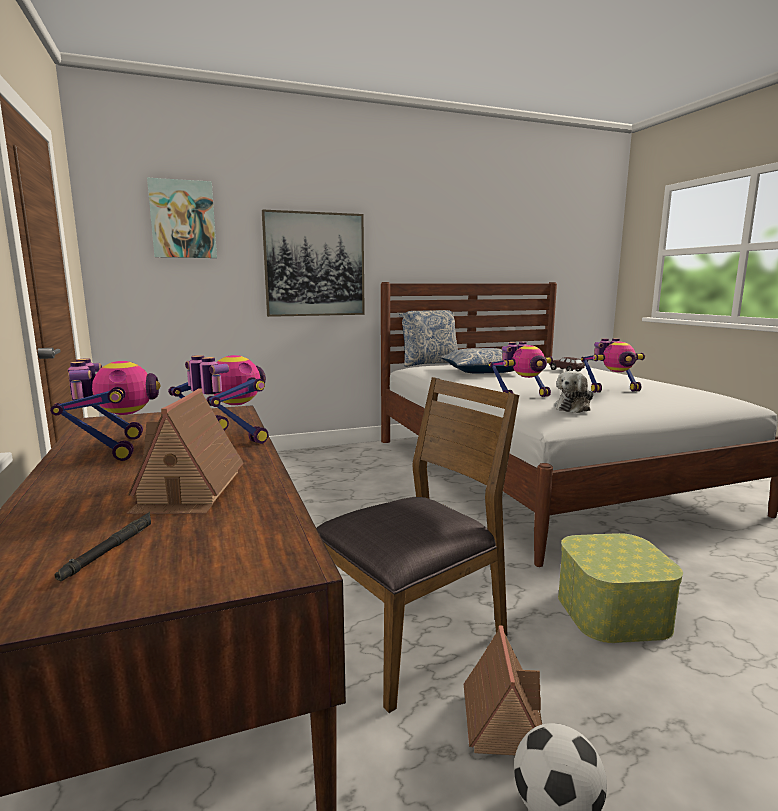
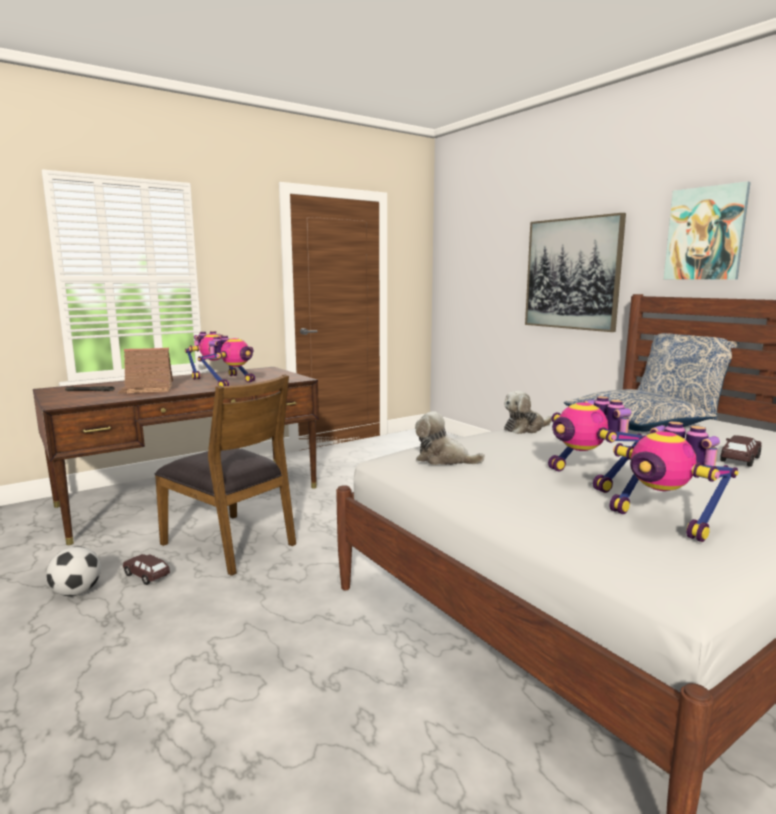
camera: 75 degrees right, 0 degrees up
picture [147,178,217,258] -> picture moved to [664,181,751,280]
toy house [464,626,542,755] -> brown toy car [123,554,170,585]
toy robot [489,342,553,397] -> toy robot moved to [610,421,738,542]
storage box [558,533,683,643] -> none
none -> plush toy [504,391,552,434]

